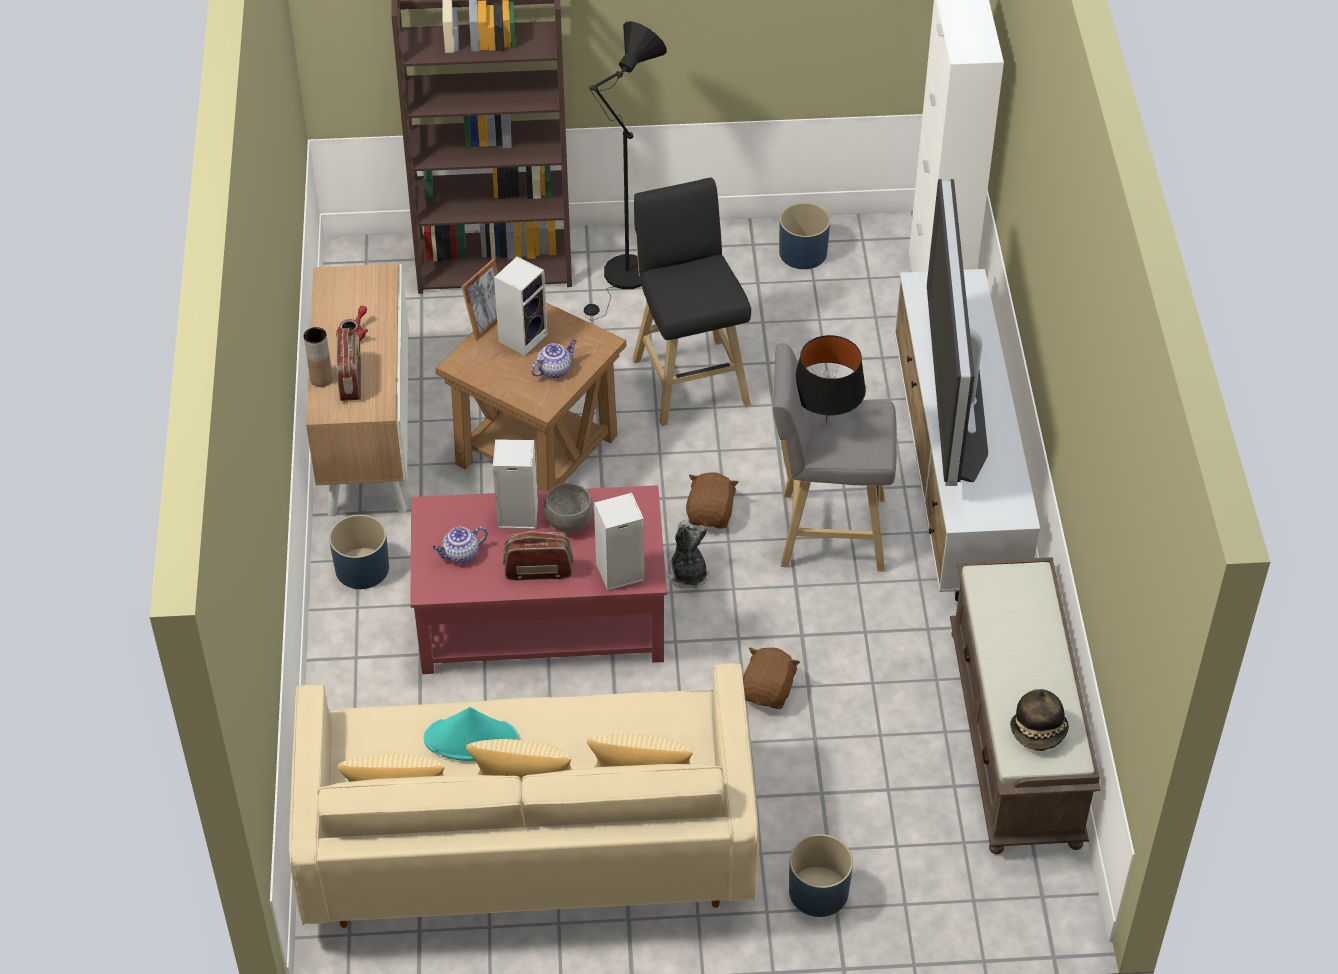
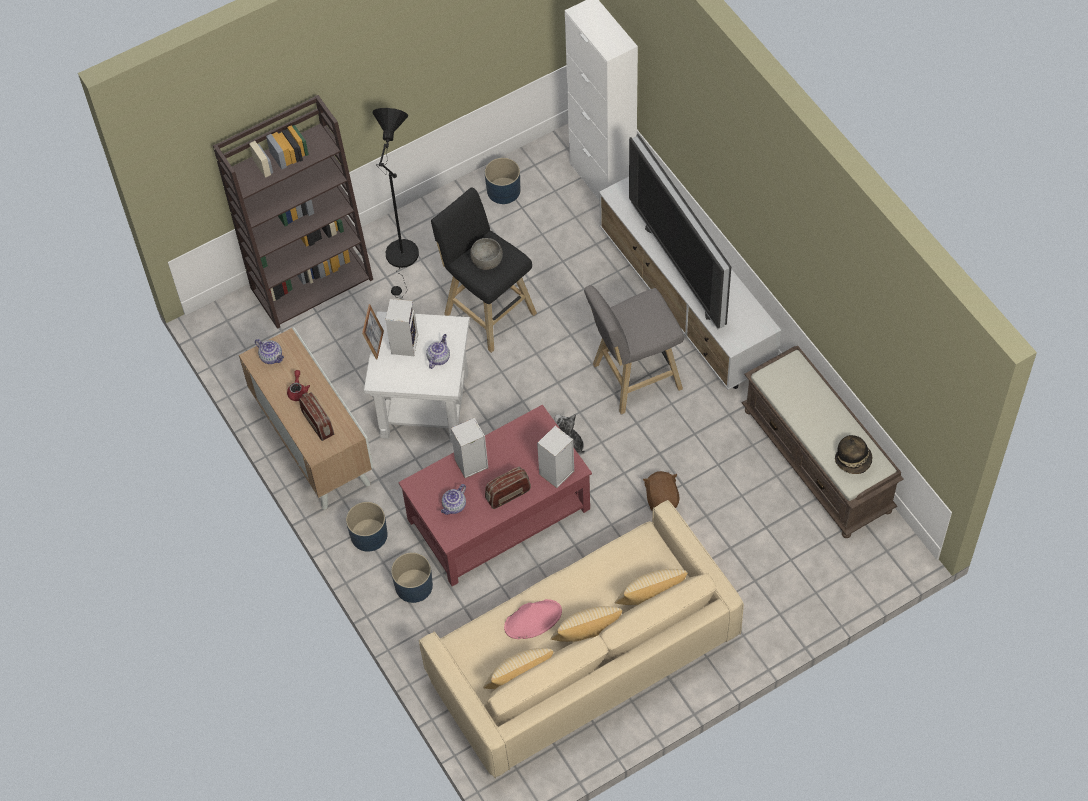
camera: 25 degrees left, 10 degrees up
brown vase [304,327,333,387] -> none
turquoise hat [424,707,519,761] -> pink hat [504,599,562,639]
brown side table [436,303,626,491] -> white side table [364,311,470,443]
grey bowl [544,483,593,532] -> grey bowl moved to [470,238,503,270]
brown plush toy [686,472,739,529] -> none
blue planter [789,834,853,917] -> blue planter moved to [391,553,433,603]
black table lamp [796,335,866,422] -> none
none -> teapot [255,339,284,364]

